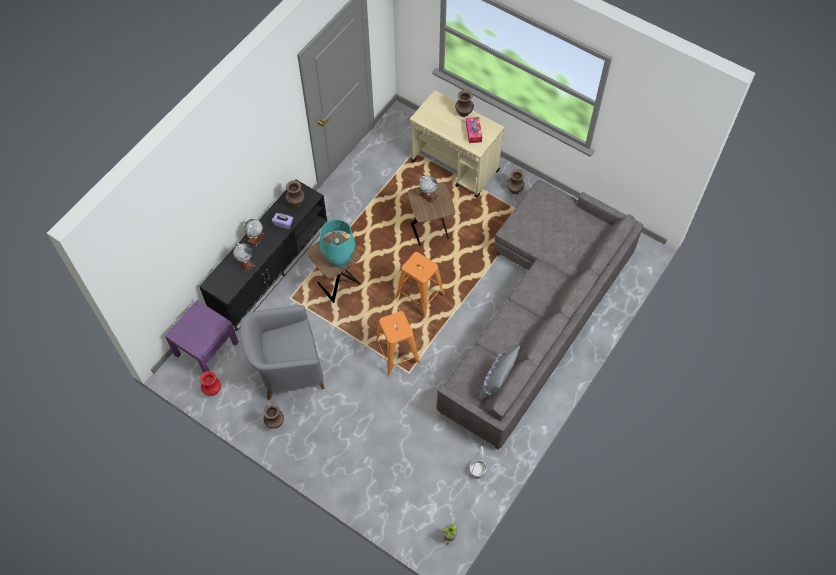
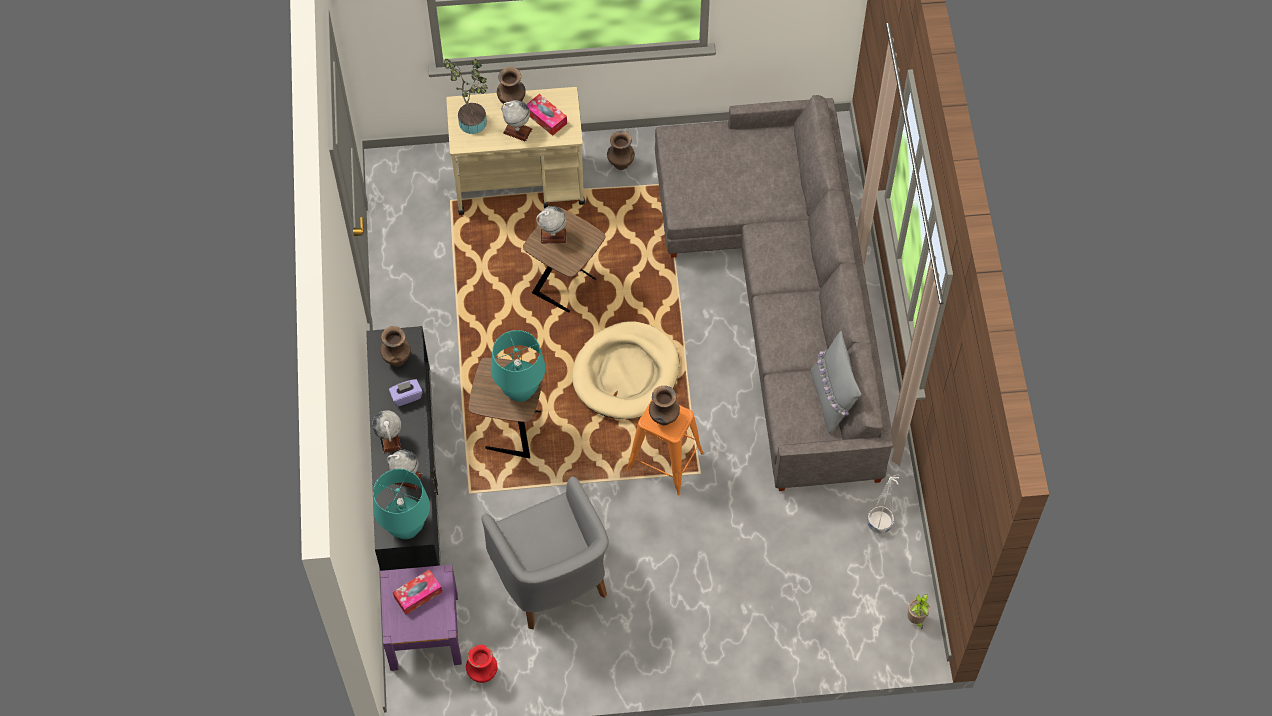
camera: 40 degrees left, 0 degrees up
grey armchair [240,305,325,400] -> grey armchair turned 60 degrees counterclockwise [481,476,609,629]
brown vase [263,404,284,429] -> brown vase moved to [649,386,680,425]
orange stool [395,252,445,318] -> beige dog bed [572,321,679,419]
none -> turquoise table lamp [373,469,430,539]
none -> tissue box [393,569,442,615]
none -> potted plant [444,58,488,134]
none -> globe [501,100,532,142]

